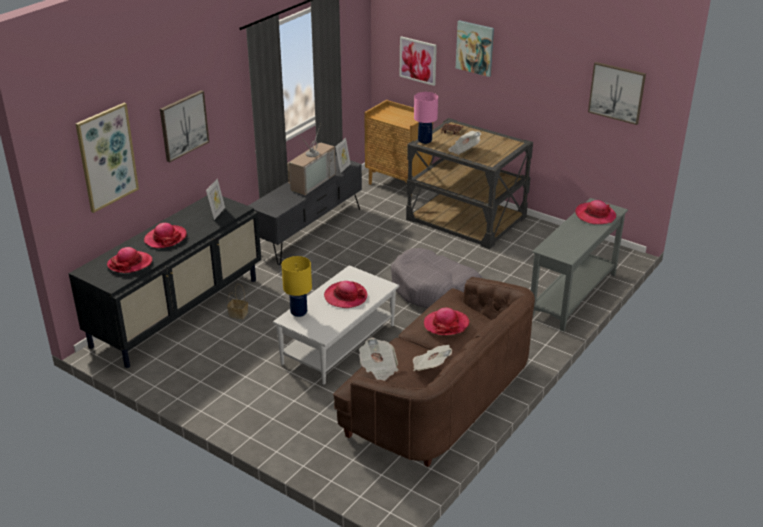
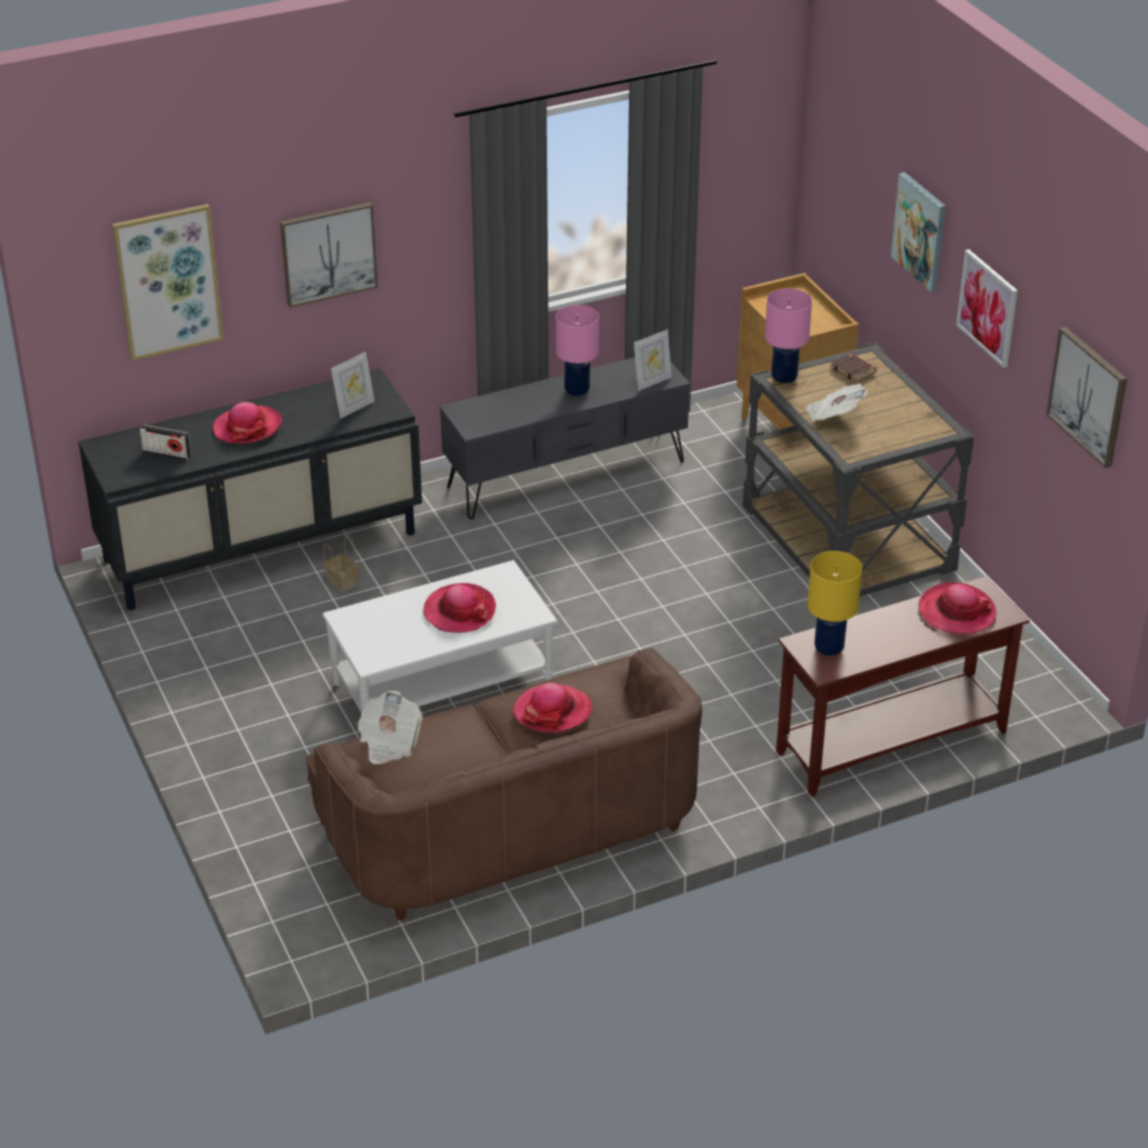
camera: 30 degrees right, 5 degrees up
hat [107,247,153,273] -> radio [140,425,191,461]
yellow table lamp [282,256,312,317] -> yellow table lamp moved to [807,551,862,656]
television [287,124,336,195] -> pink table lamp [556,305,599,396]
grey dog bed [391,248,482,308] -> none
picture [400,36,437,86] -> picture moved to [956,249,1018,368]
newspaper [413,345,452,371] -> none
grey console table [531,198,628,331] -> brown console table [776,576,1030,797]

